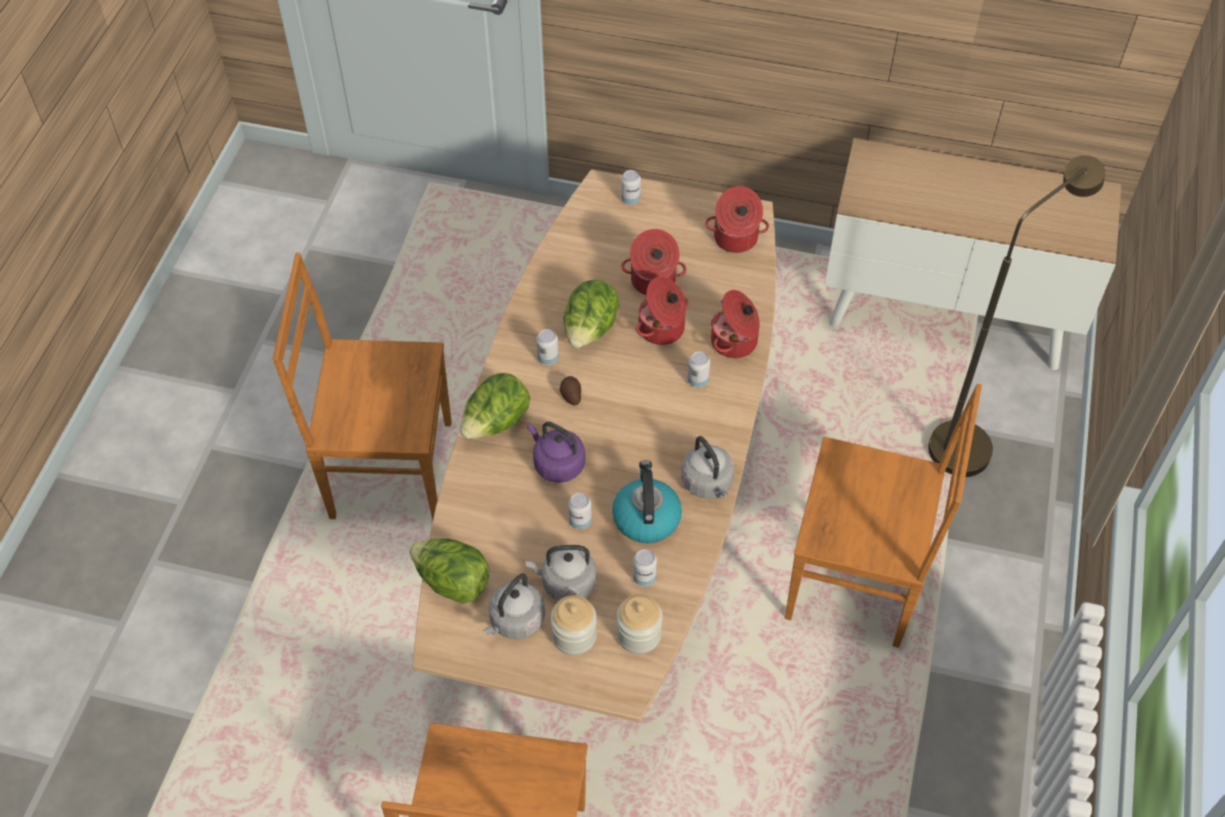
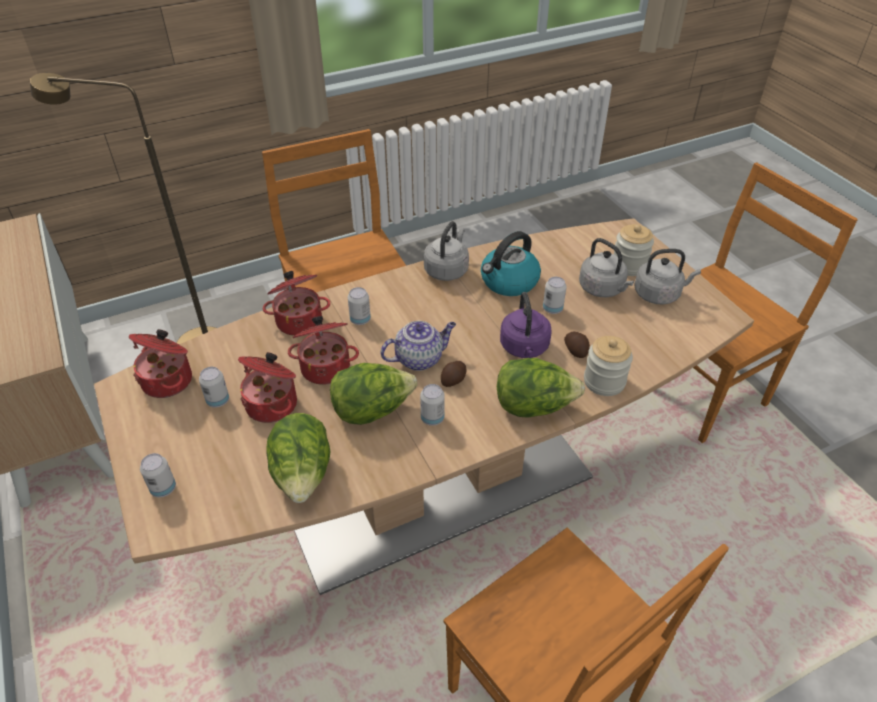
camera: 130 degrees left, 10 degrees down
lettuce [409,538,490,604] -> lettuce moved to [267,413,331,503]
jar [617,594,663,654] -> jar moved to [584,336,633,396]
can [633,549,657,586] -> can moved to [199,367,229,408]
none -> teapot [380,321,456,371]
none -> potato [564,332,590,358]

